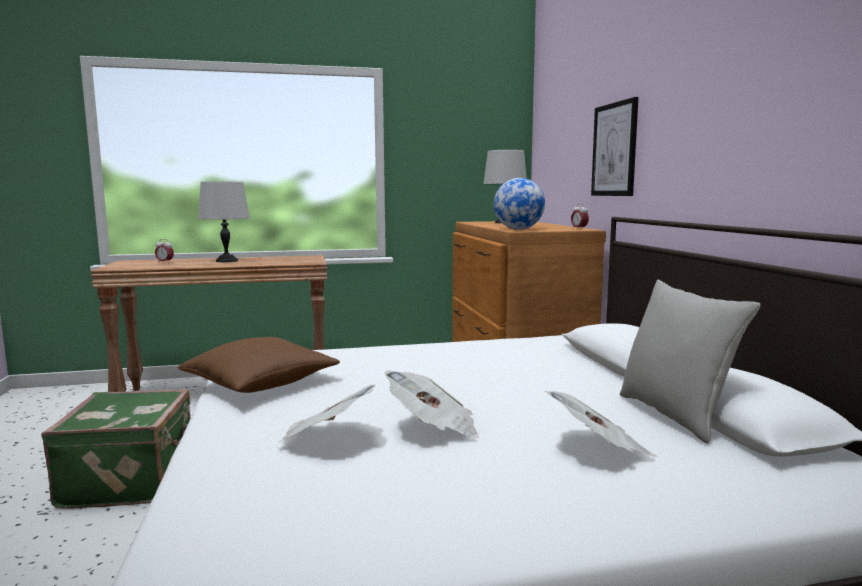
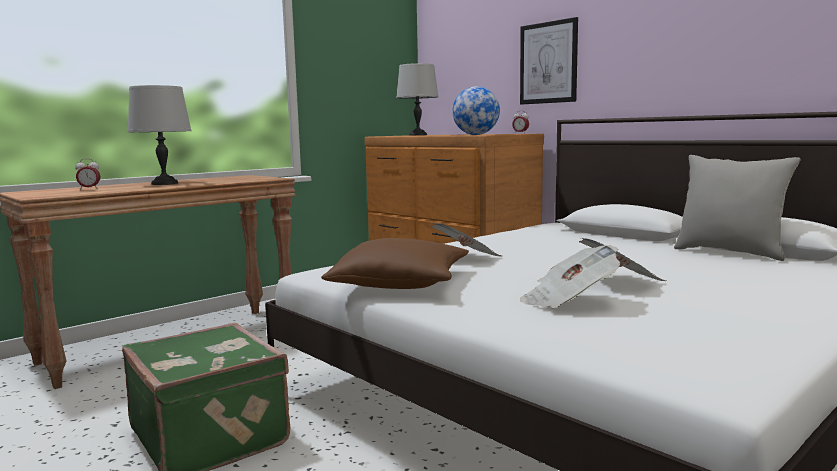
camera: 30 degrees left, 0 degrees up
newspaper [545,391,657,457] -> newspaper moved to [432,223,502,256]

